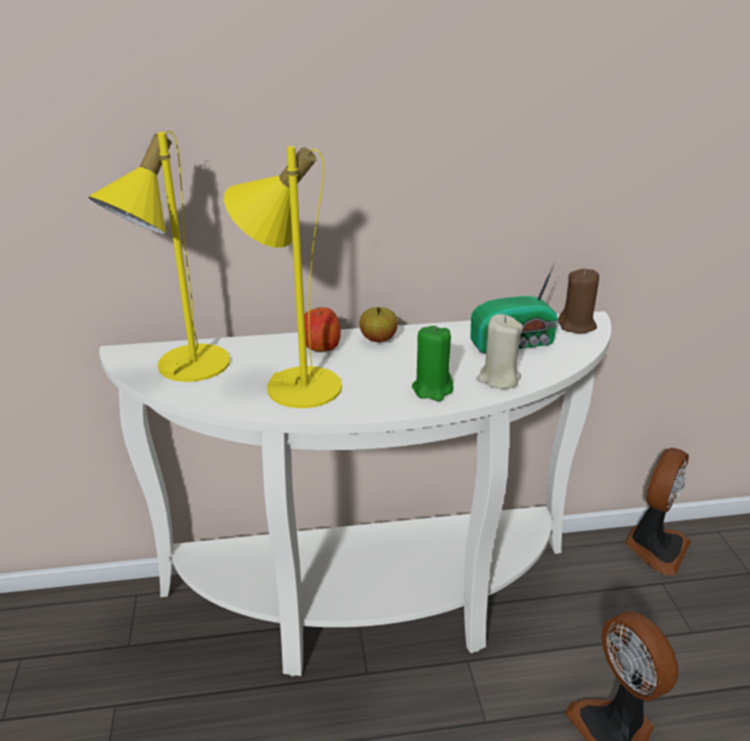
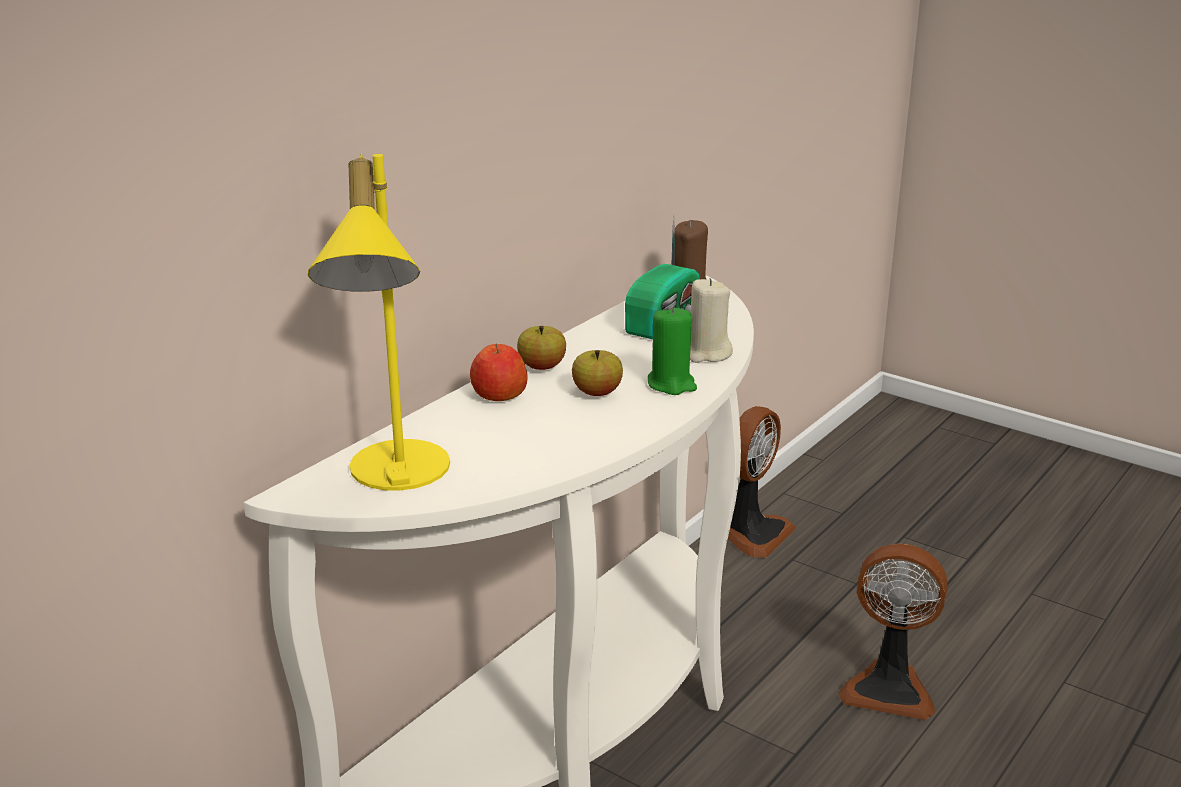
camera: 45 degrees left, 5 degrees down
yellow table lamp [224,146,342,408] -> none
fan [625,448,691,575] -> fan turned 45 degrees clockwise [728,406,797,558]
none -> apple [572,350,623,396]

